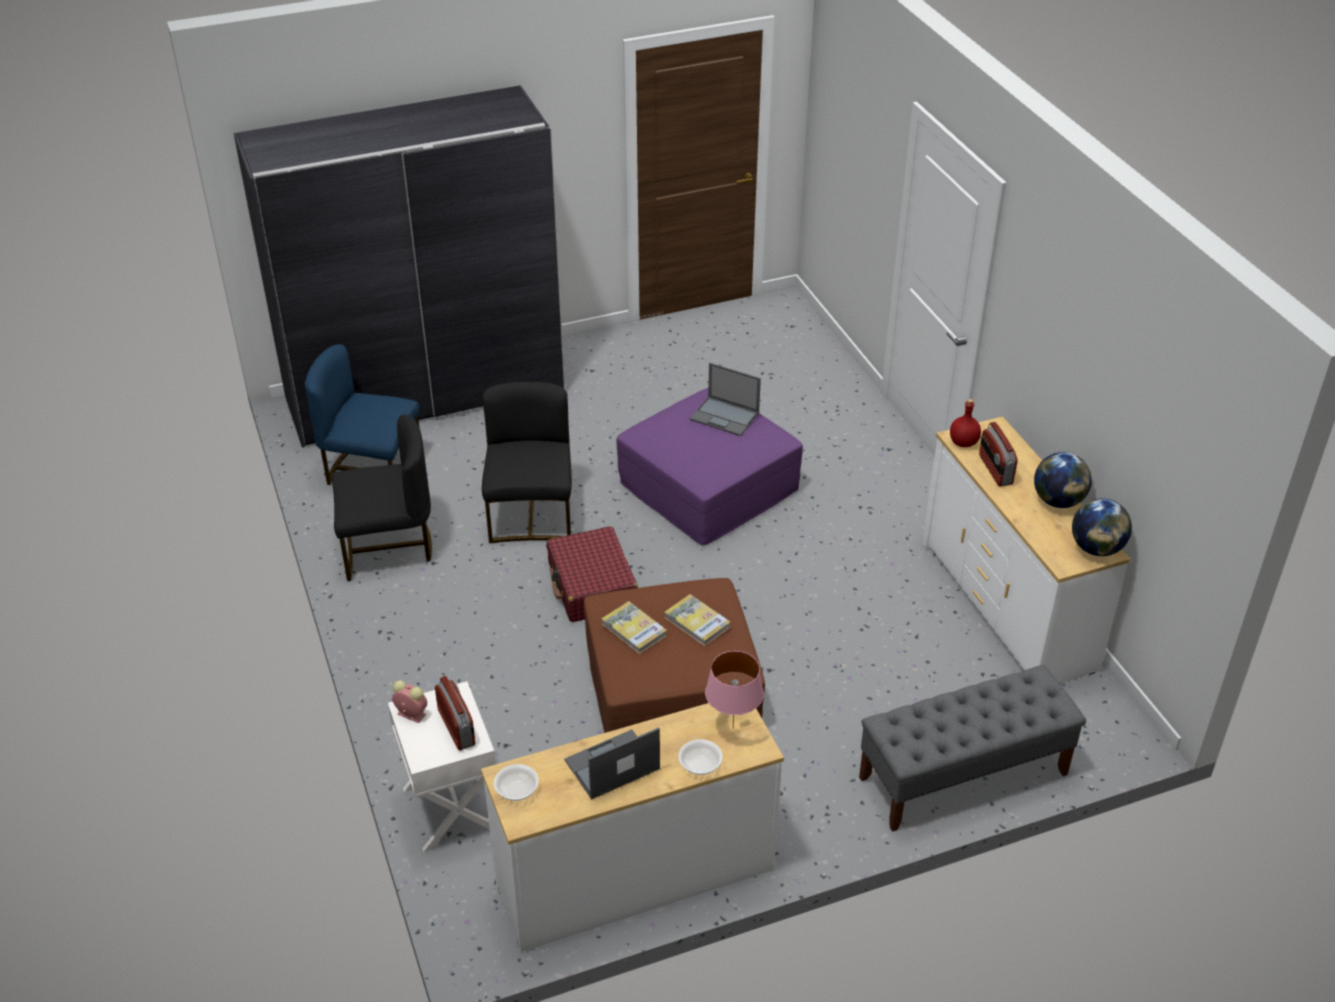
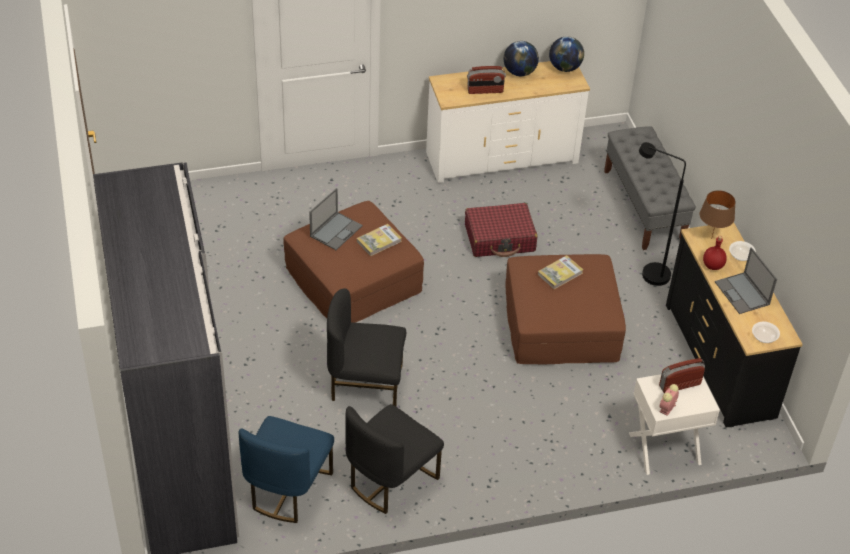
camera: 85 degrees left, 5 degrees up
black chair [332,415,432,581] -> black chair turned 135 degrees counterclockwise [345,404,444,514]
white dresser [481,703,784,952] -> black dresser [666,223,803,427]
red suitcase [546,526,638,622] -> red suitcase moved to [465,203,538,257]
book [602,601,667,654] -> book moved to [357,224,402,256]
purple ottoman [617,387,803,545] -> brown ottoman [283,201,424,323]
pink table lamp [705,651,764,726] -> brown table lamp [700,190,736,239]
red bottle [950,399,981,447] -> red bottle moved to [703,236,727,270]
none -> black floor lamp [639,142,686,286]

